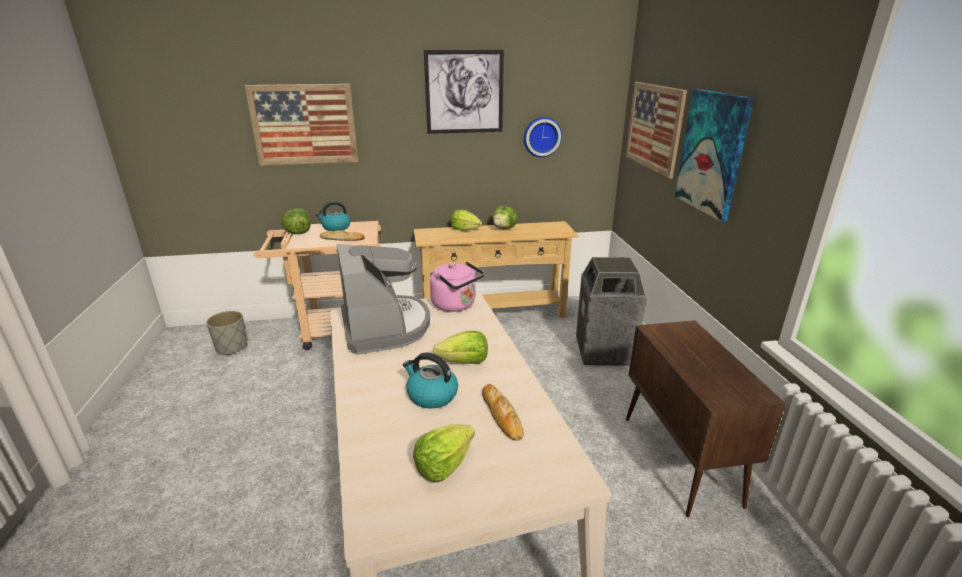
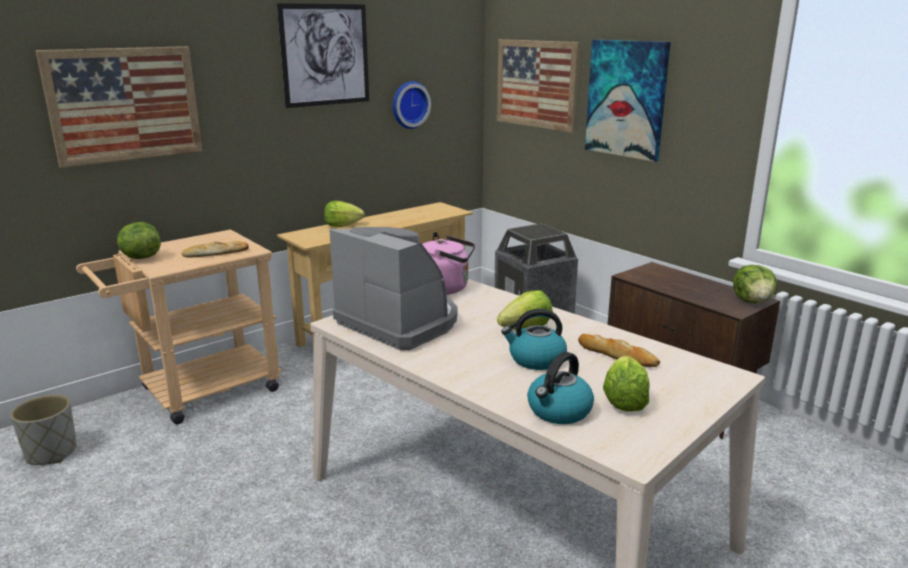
camera: 30 degrees left, 5 degrees down
kettle [316,201,350,231] -> kettle moved to [527,352,594,424]
lettuce [493,206,517,229] -> lettuce moved to [733,265,777,303]

